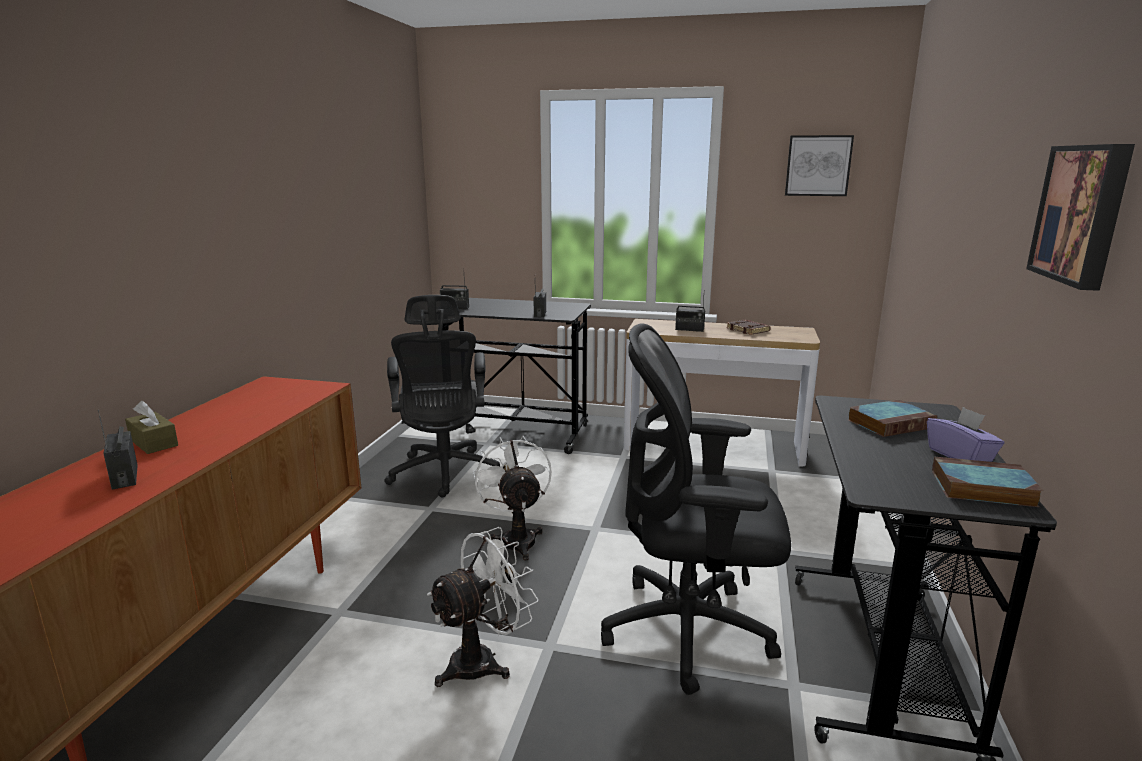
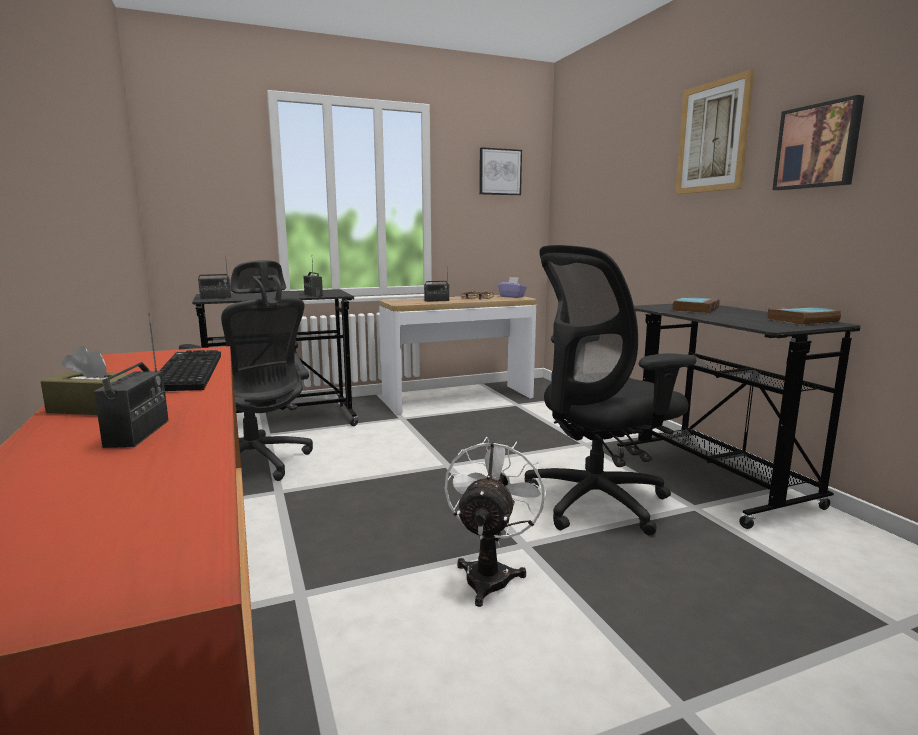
camera: 35 degrees left, 5 degrees down
radio [98,410,138,490] -> radio turned 120 degrees counterclockwise [94,313,169,448]
white fan [473,436,552,561] -> none
purple tissue box [927,407,1005,462] -> purple tissue box moved to [498,277,527,298]
none -> keyboard [159,350,221,391]
none -> picture [675,69,755,194]

